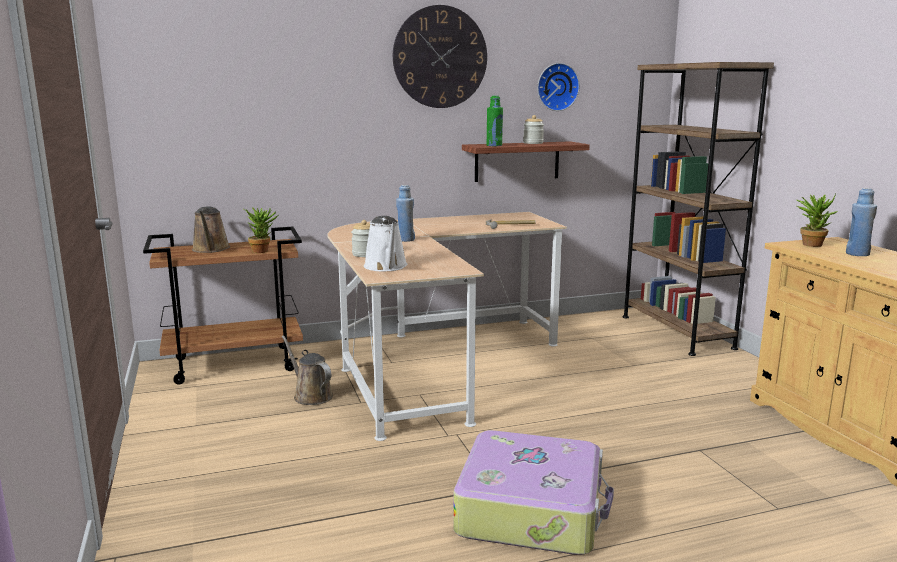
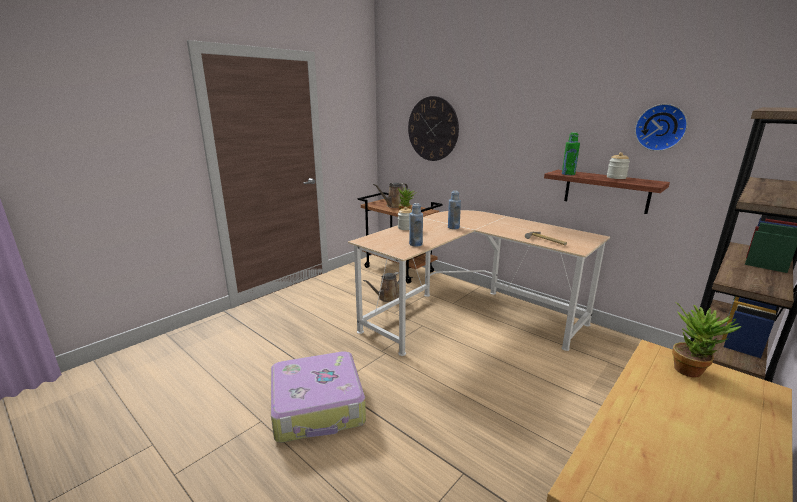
camera: 60 degrees right, 5 degrees up
brown watering can [282,335,333,405] -> brown watering can turned 150 degrees counterclockwise [363,272,399,302]
white watering can [364,216,408,271] -> none
wall clock [393,5,487,108] -> wall clock moved to [408,96,459,161]
blue bottle [846,188,877,256] -> blue bottle moved to [409,203,423,247]

